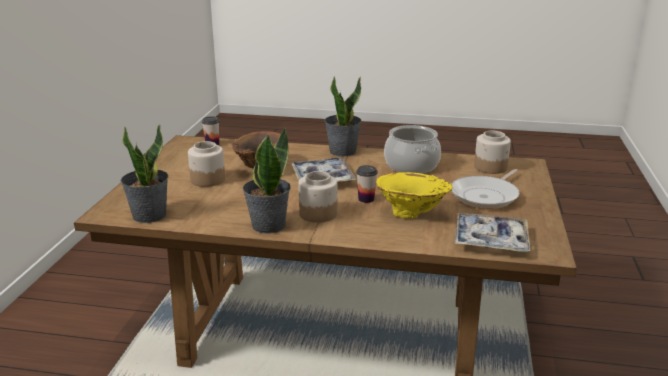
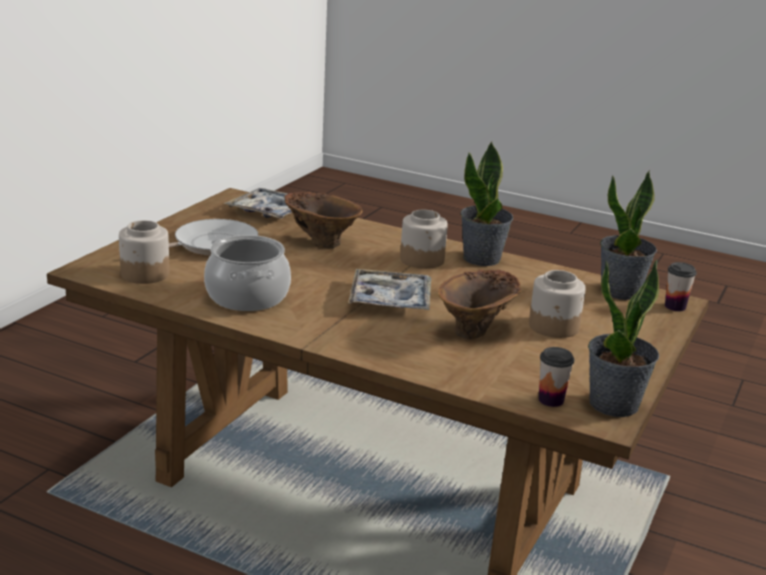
camera: 165 degrees left, 0 degrees up
potted plant [324,76,361,157] -> potted plant moved to [588,259,659,417]
cup [356,165,378,203] -> cup moved to [665,262,697,311]
yellow vase [375,172,452,219] -> brown vase [284,192,363,248]

